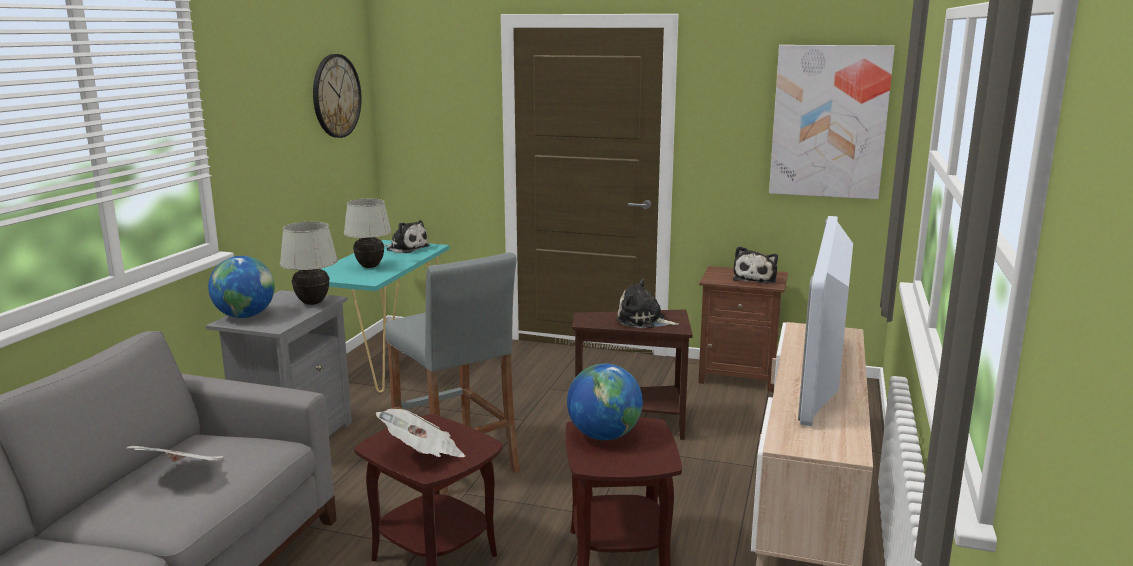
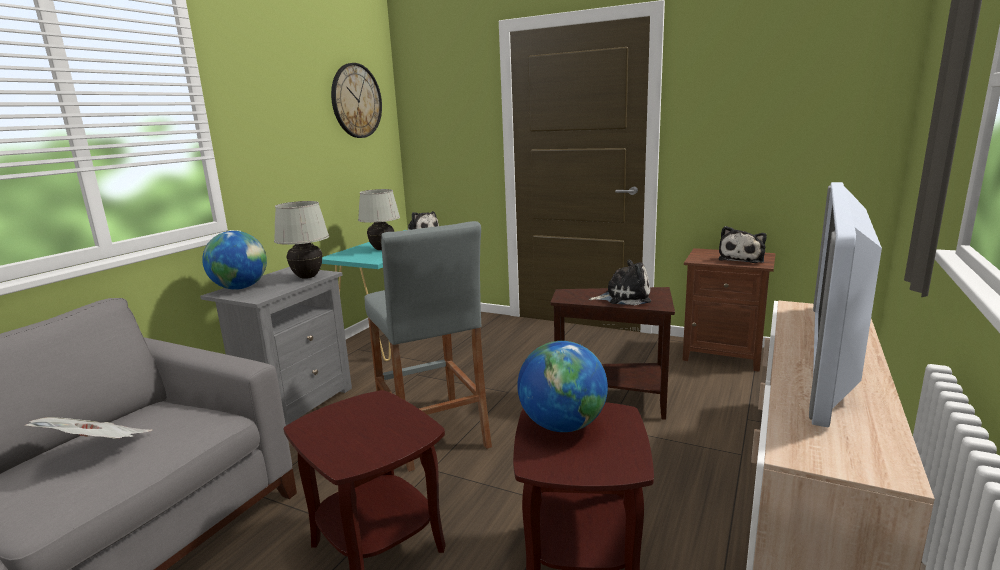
camera: 10 degrees right, 0 degrees up
newspaper [376,409,465,457] -> none
plush toy [616,279,679,329] -> plush toy turned 150 degrees clockwise [589,260,651,305]
picture [769,45,895,199] -> none

